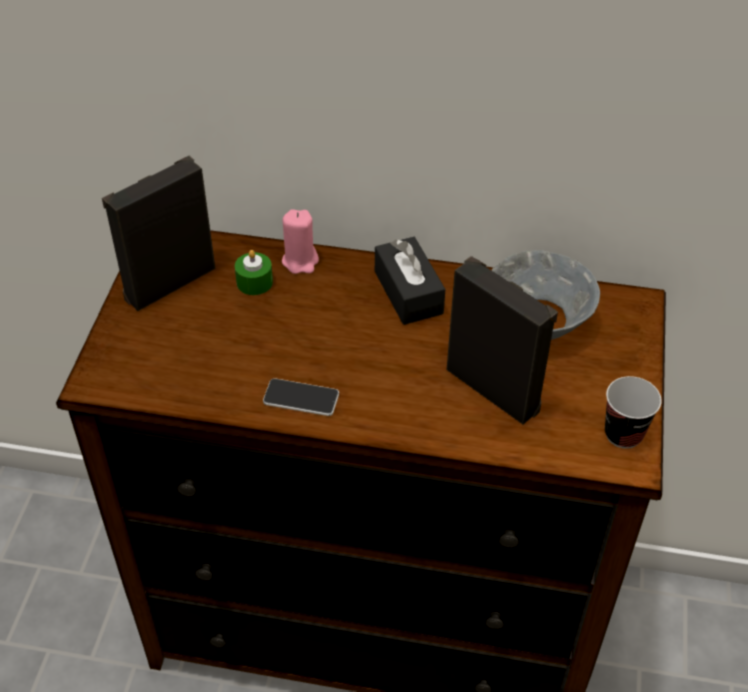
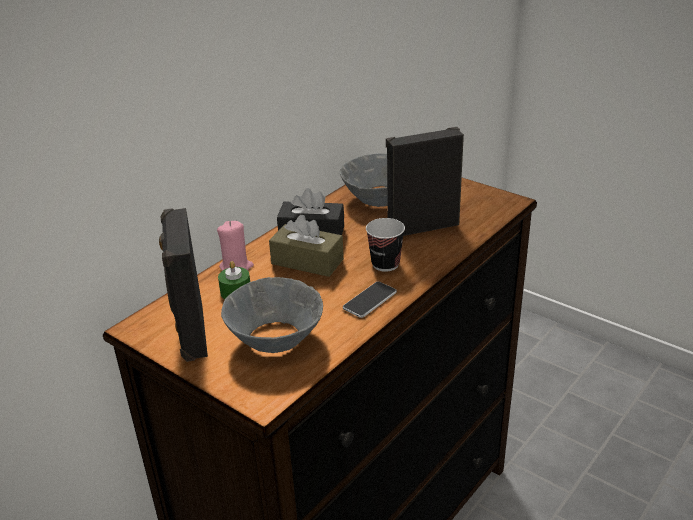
camera: 60 degrees left, 15 degrees down
cup [605,376,662,449] -> cup moved to [366,218,405,272]
none -> grey bowl [221,277,323,353]
none -> brown tissue box [269,215,344,277]

